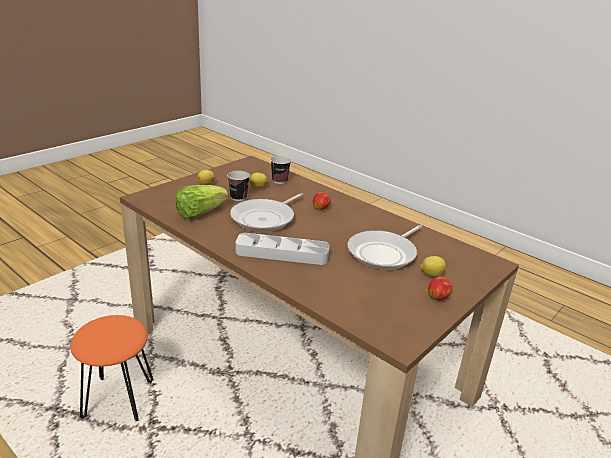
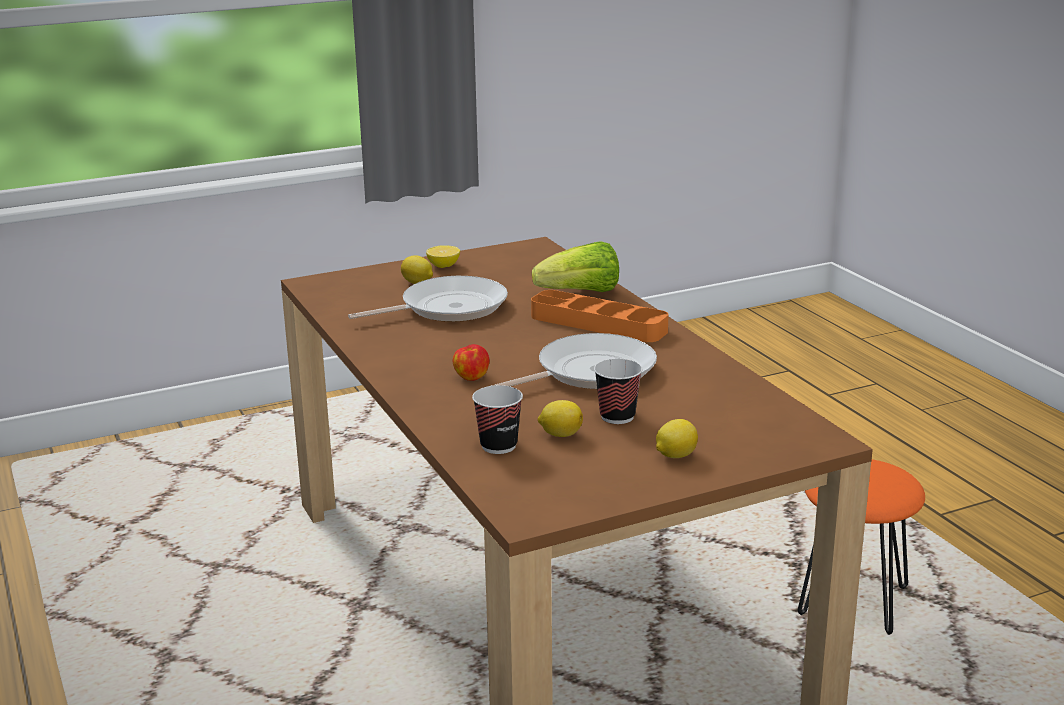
camera: 155 degrees left, 5 degrees down
lettuce [175,185,228,219] -> lettuce moved to [532,241,619,292]
grey tray [236,233,330,265] -> orange tray [531,290,668,342]
apple [428,277,453,300] -> lemon [426,245,460,268]

